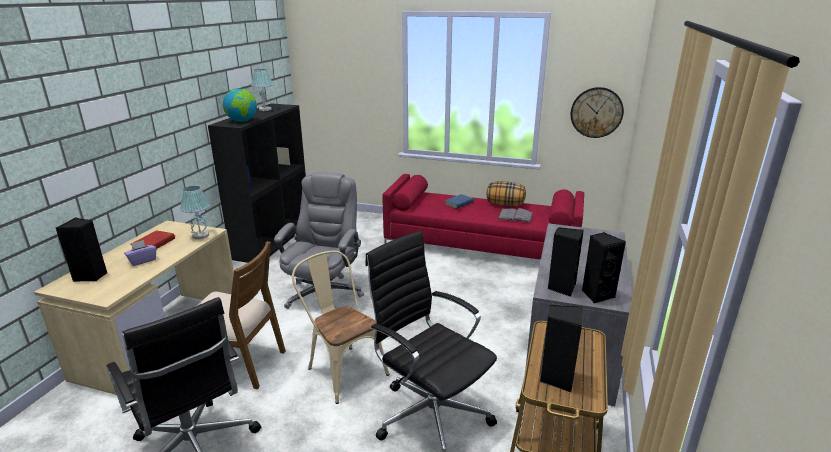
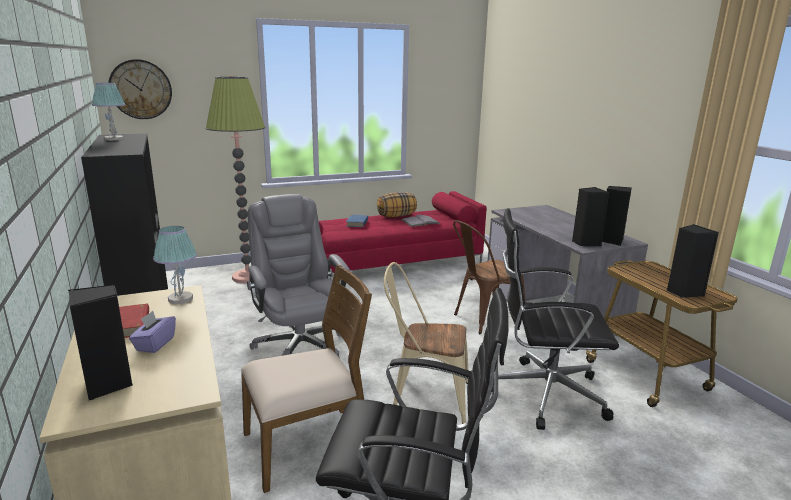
camera: 40 degrees left, 5 degrees down
globe [223,89,257,122] -> none
wall clock [571,87,624,138] -> wall clock moved to [108,59,172,119]
none -> floor lamp [206,76,265,283]
none -> brown chair [453,220,526,334]

